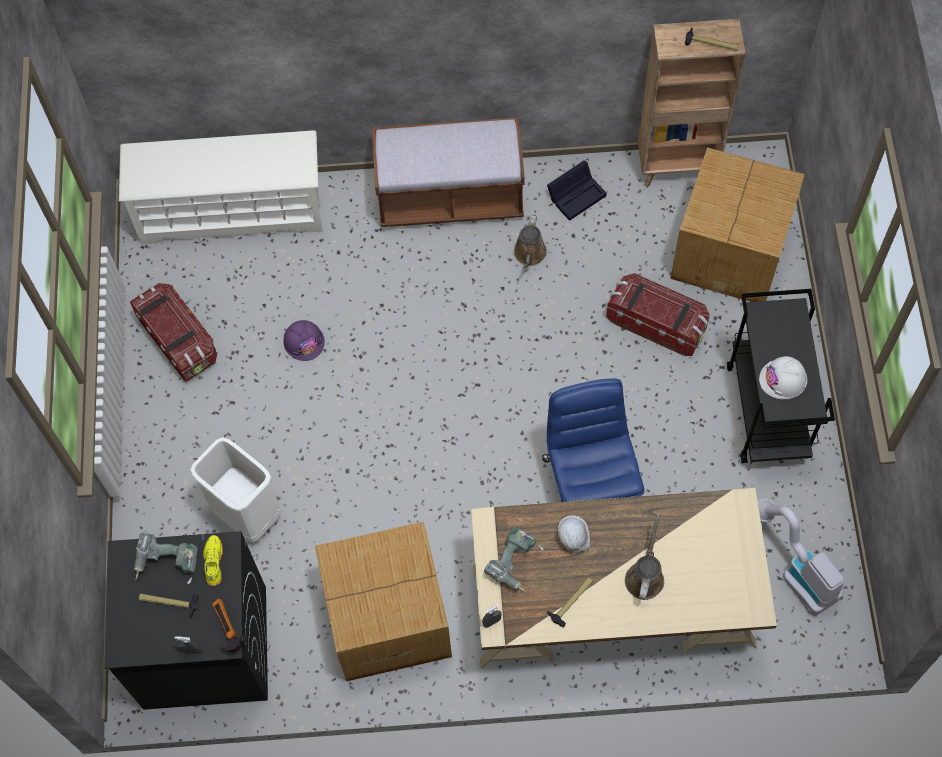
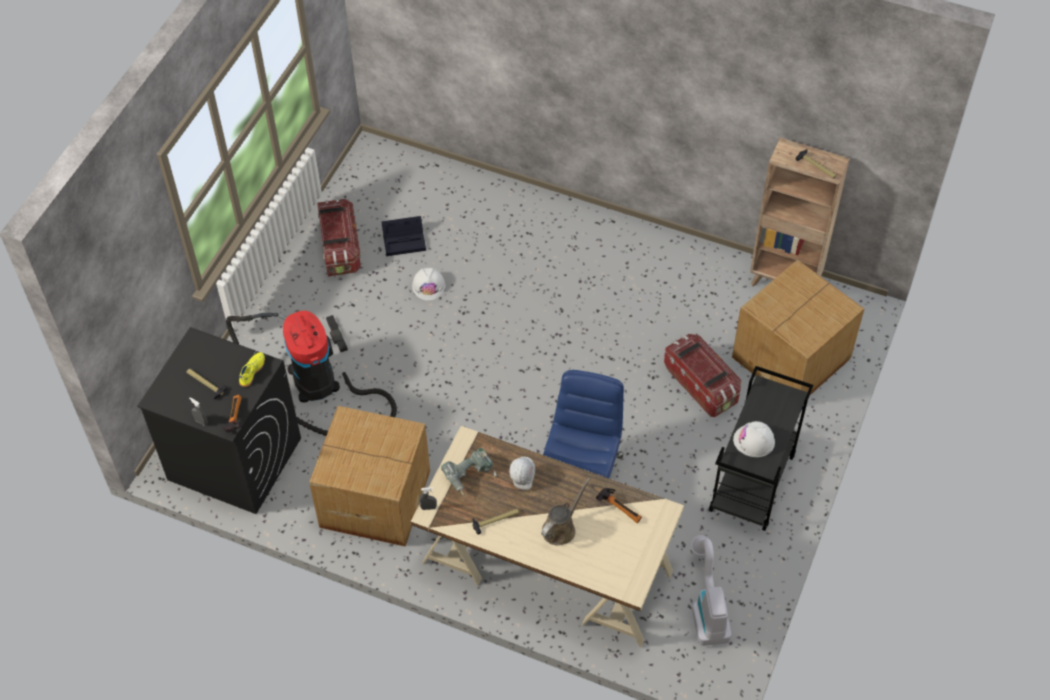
camera: 25 degrees right, 10 degrees down
white shoe rack [119,130,323,245] -> none
power drill [134,532,197,584] -> none
white trash can [190,437,281,542] -> vacuum cleaner [226,311,397,436]
purple hard hat [283,320,325,361] -> white hard hat [412,268,445,301]
brown bench [372,117,525,227] -> none
brown watering can [514,215,547,273] -> none
black storage box [547,160,607,221] -> black storage box moved to [381,216,426,256]
none -> hammer [596,488,642,523]

